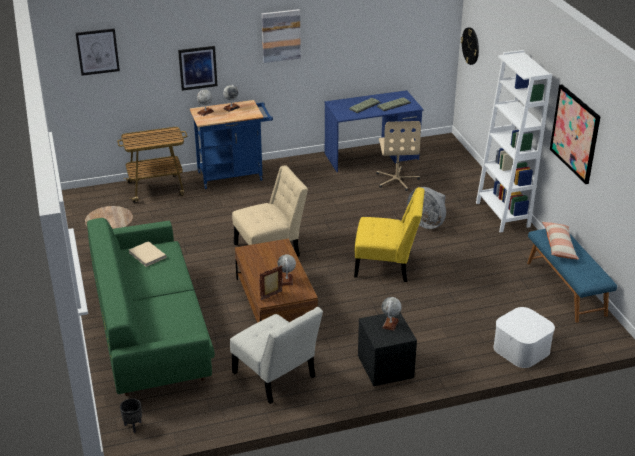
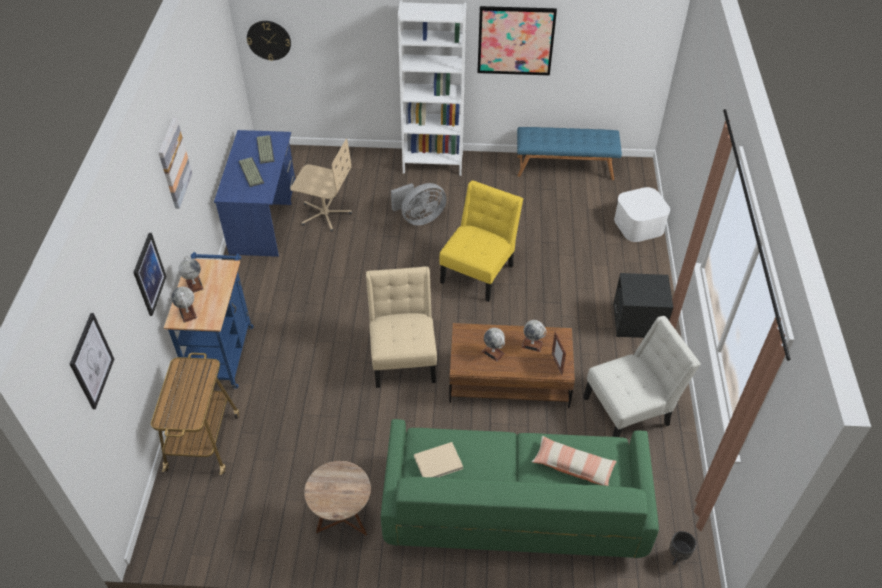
camera: 70 degrees left, 15 degrees up
globe [382,297,402,331] -> globe moved to [482,328,505,361]
pillow [542,221,579,260] -> pillow moved to [532,436,617,486]

